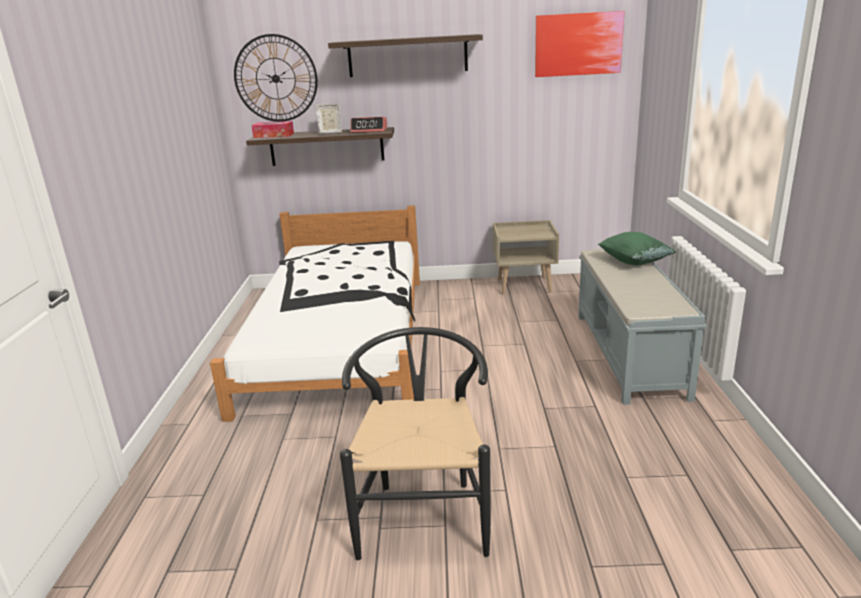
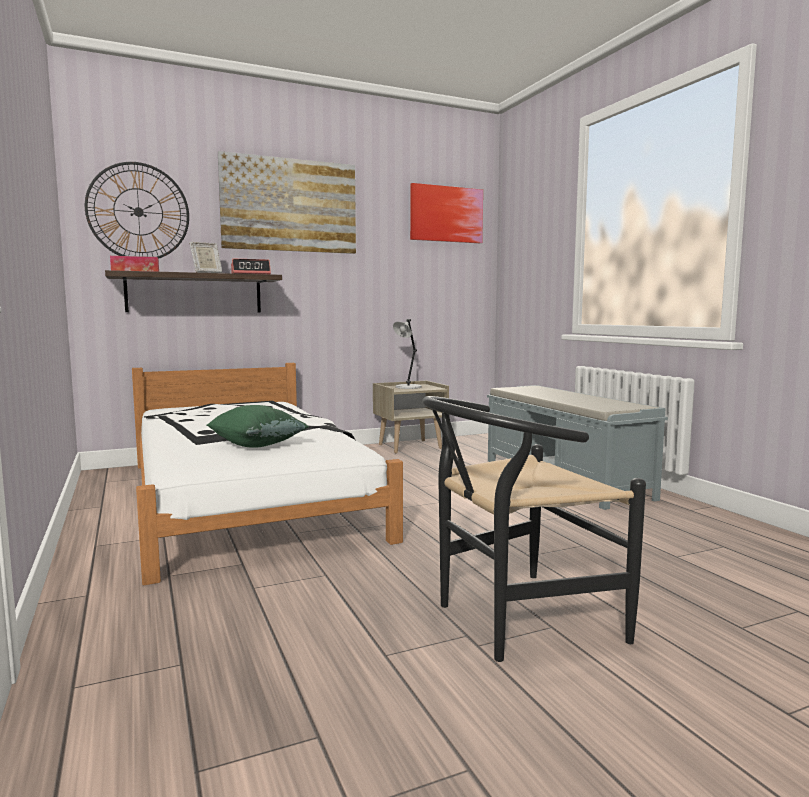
camera: 25 degrees left, 15 degrees down
shelf [328,34,483,77] -> picture [218,151,356,254]
black chair [340,327,491,560] -> black chair turned 90 degrees counterclockwise [422,396,646,662]
green pillow [598,232,676,265] -> green pillow moved to [207,405,309,448]
none -> grey table lamp [393,319,421,389]

